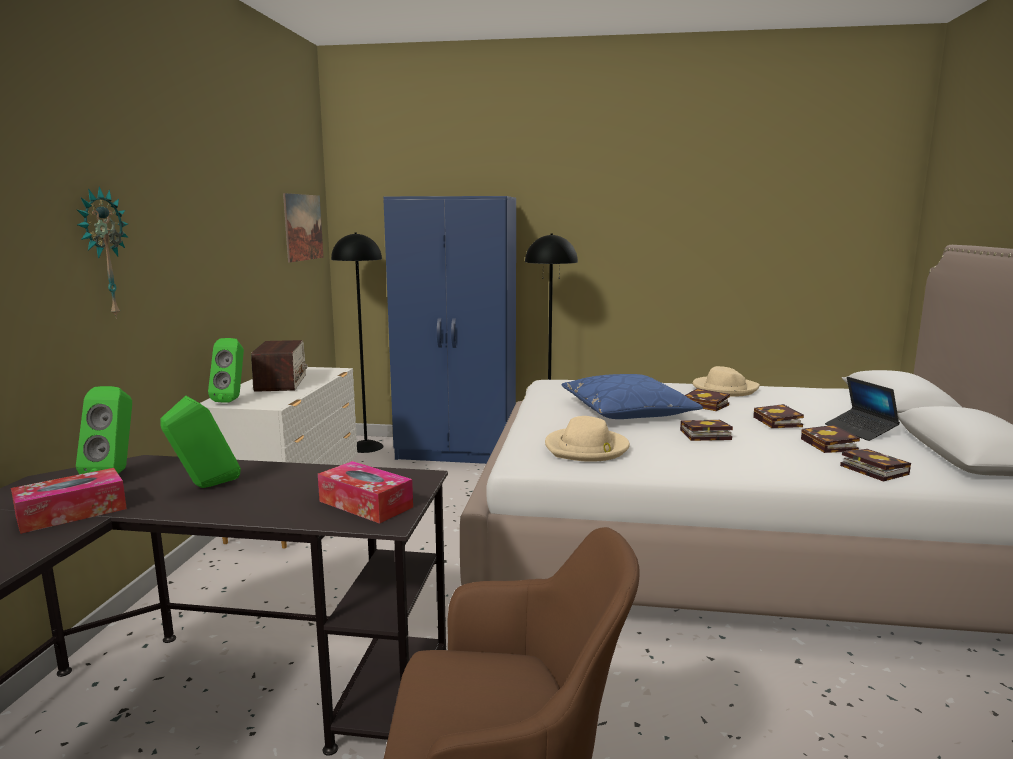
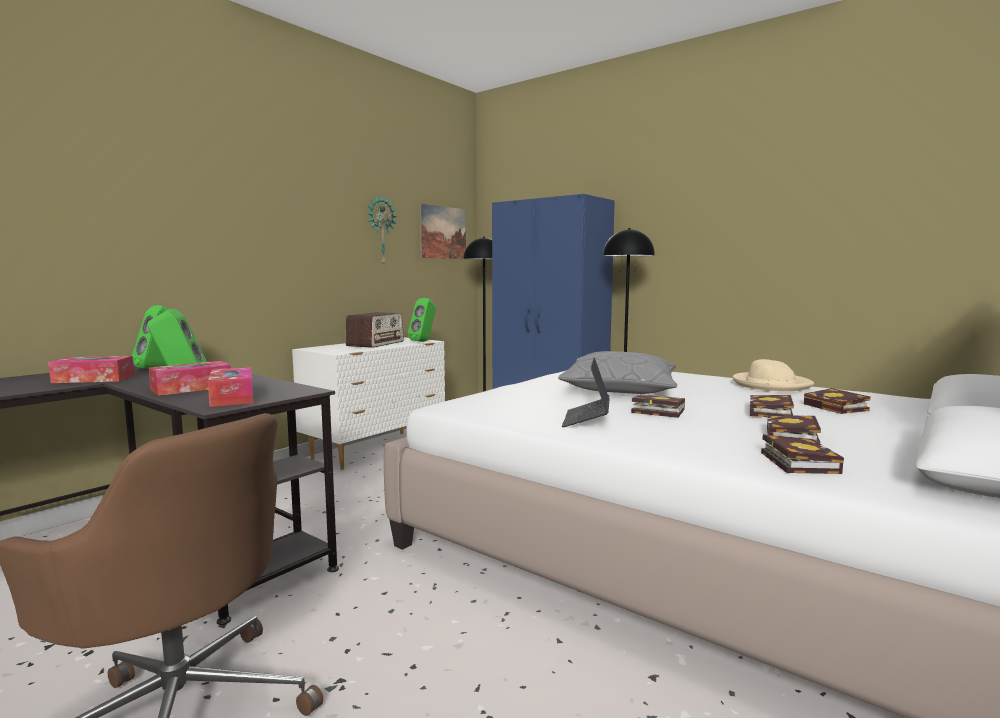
camera: 30 degrees right, 5 degrees down
wall clock [77,186,129,319] -> wall clock moved to [367,196,397,265]
green speaker [208,338,244,403] -> green speaker moved to [408,298,436,342]
beige hat [545,416,630,462] -> none
blue pillow [562,374,703,419] -> grey pillow [558,351,677,394]
book [685,388,730,411] -> book moved to [804,388,870,414]
laptop [825,377,900,441] -> laptop moved to [562,357,610,427]
none -> tissue box [149,361,231,396]

